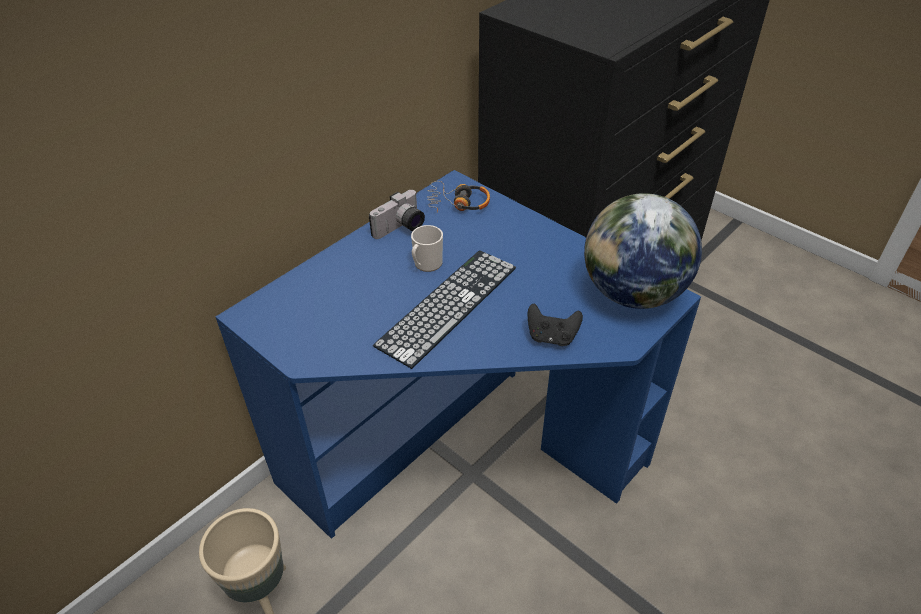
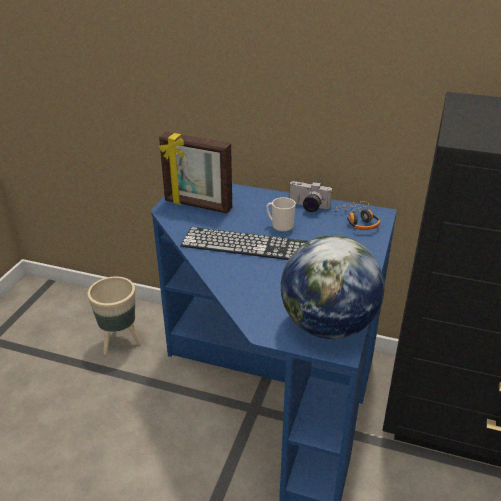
camera: 65 degrees right, 10 degrees down
black game controller [528,303,583,346] -> none
none -> picture frame [159,132,232,213]

